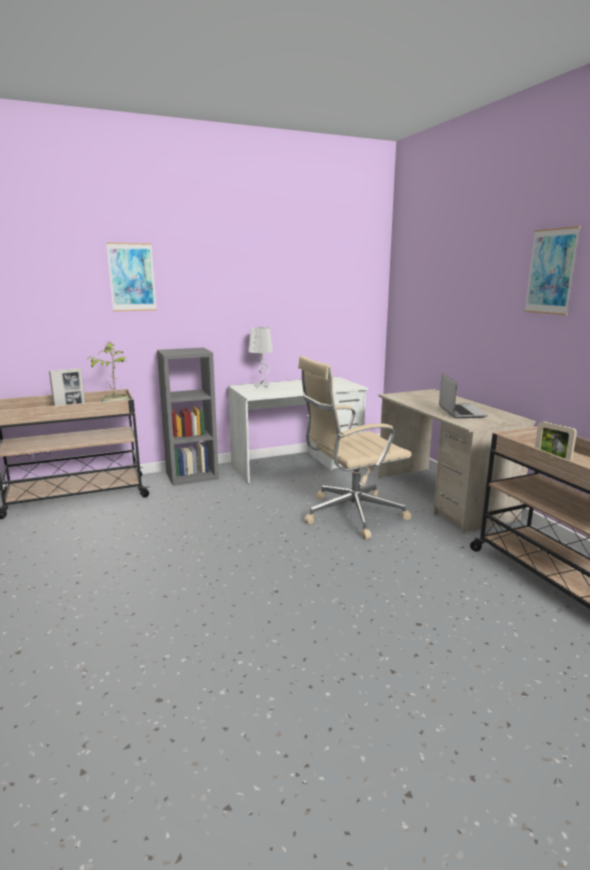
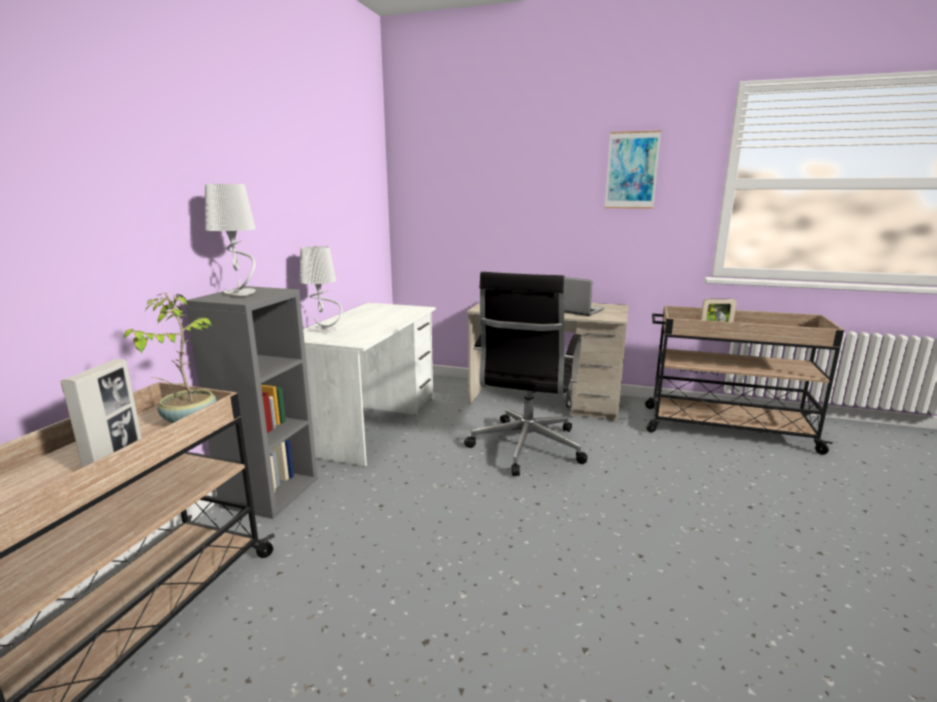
camera: 50 degrees left, 0 degrees up
picture [106,242,157,311] -> none
beige office chair [298,355,412,540] -> black office chair [464,272,588,476]
none -> grey table lamp [205,184,256,296]

